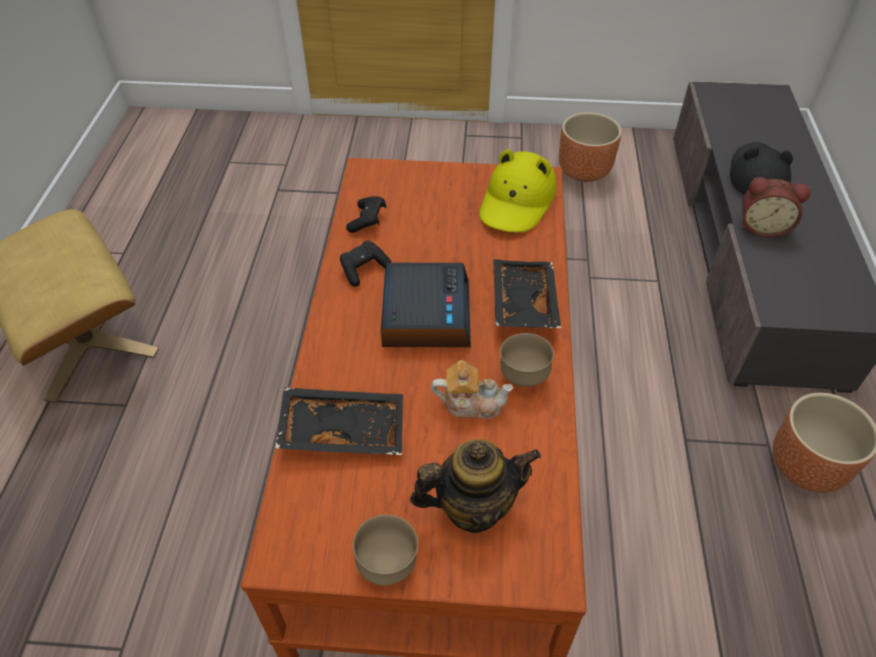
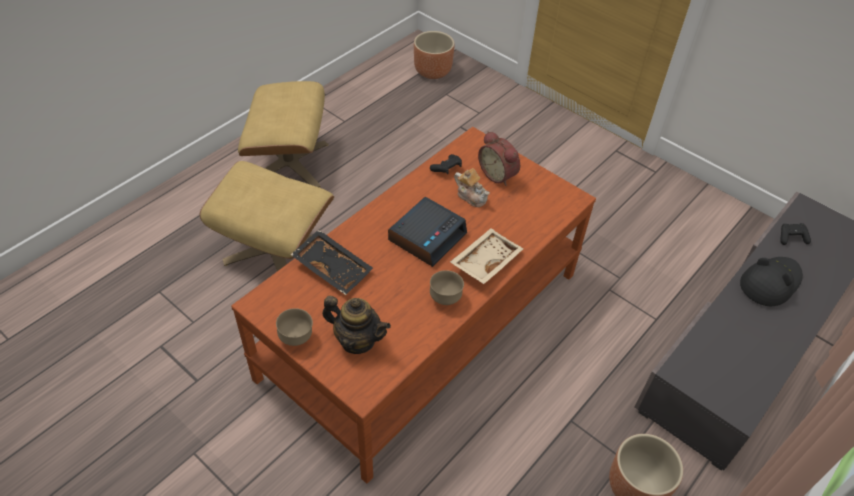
camera: 35 degrees right, 0 degrees up
black game controller [340,241,391,287] -> black game controller moved to [780,223,811,245]
teapot [431,360,513,419] -> teapot moved to [454,168,490,207]
yellow hat [479,149,557,232] -> none
black tray [493,259,561,328] -> beige tray [450,228,523,284]
brown planter [559,112,622,182] -> brown planter moved to [414,31,455,79]
alarm clock [741,177,811,237] -> alarm clock moved to [478,131,520,186]
none -> beige ottoman [200,161,334,271]

